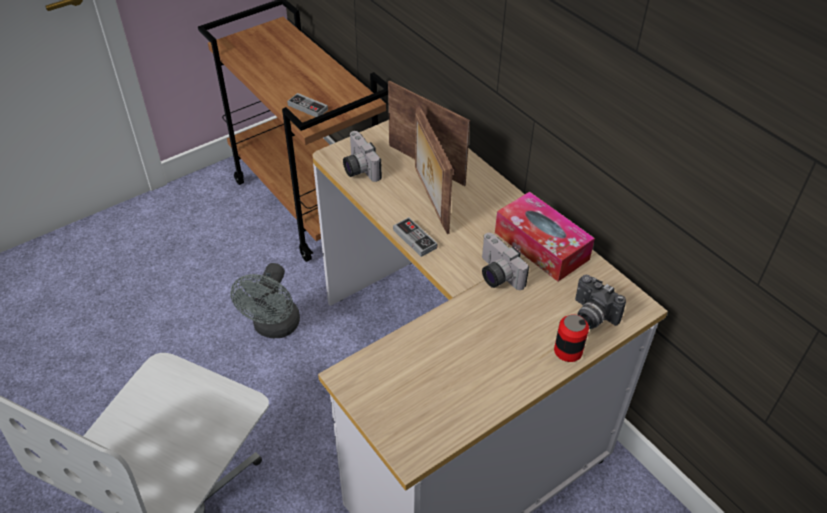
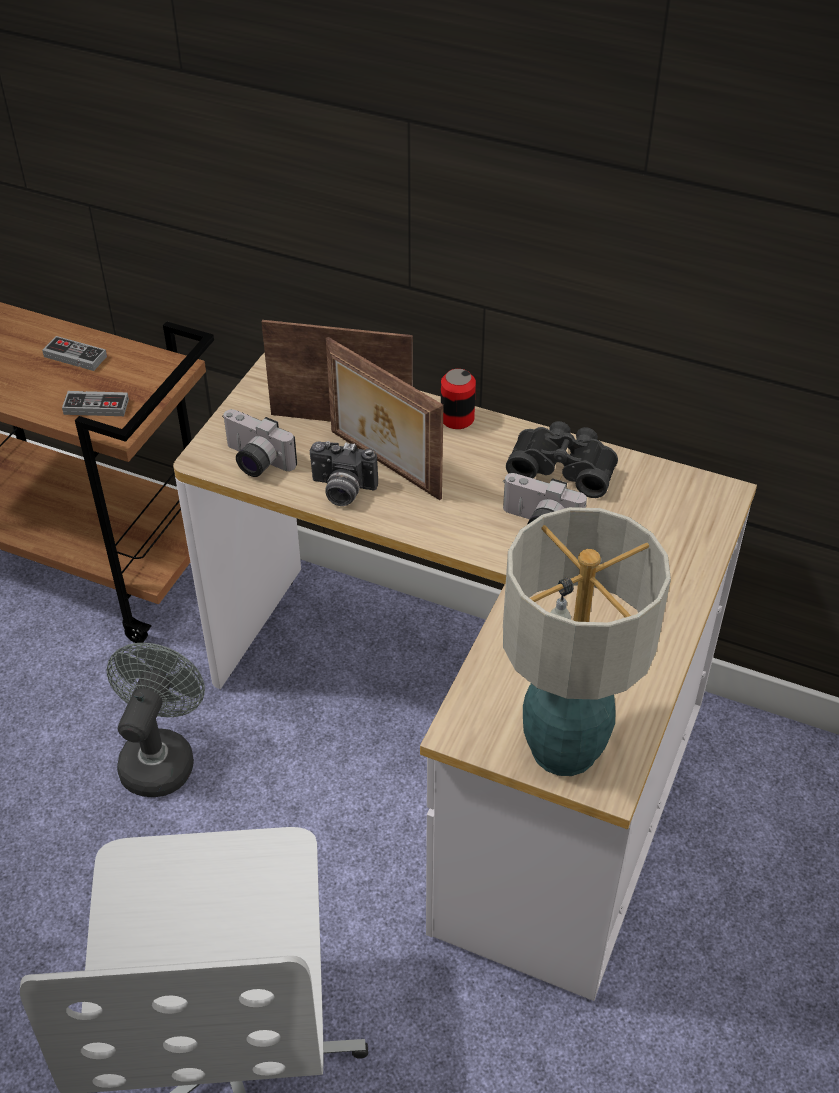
camera: 30 degrees left, 0 degrees up
grey fan [230,263,300,338] -> grey fan turned 150 degrees counterclockwise [106,643,205,797]
game controller [393,217,437,257] -> game controller moved to [42,336,107,371]
tissue box [495,192,595,282] -> black binoculars [506,421,618,498]
can [554,314,589,362] -> can moved to [441,369,476,429]
camera [575,275,626,329] -> camera moved to [310,441,378,506]
none -> table lamp [503,507,671,776]

